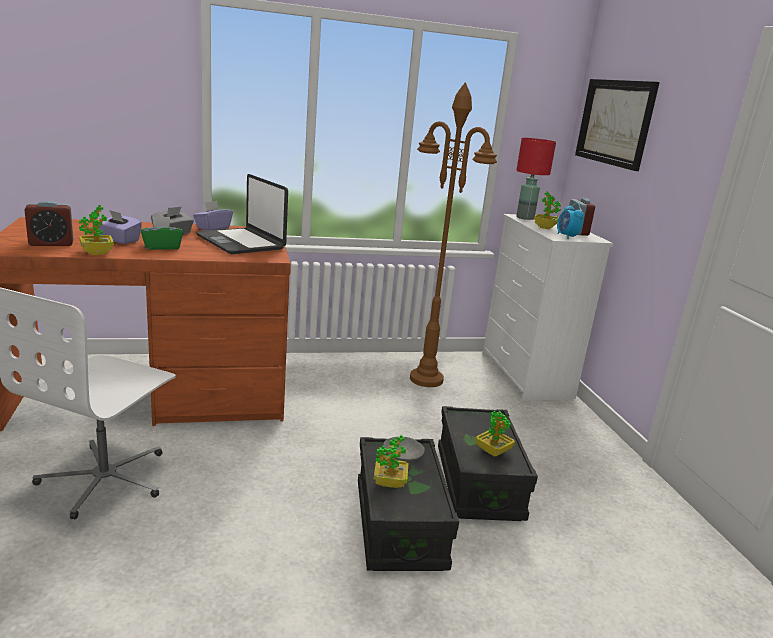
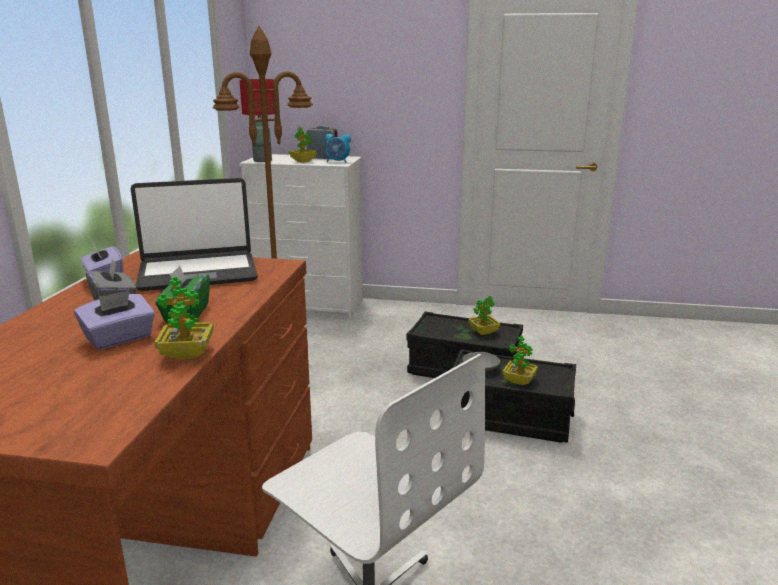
camera: 65 degrees left, 0 degrees up
alarm clock [24,201,74,246] -> none
picture [575,79,660,171] -> none

